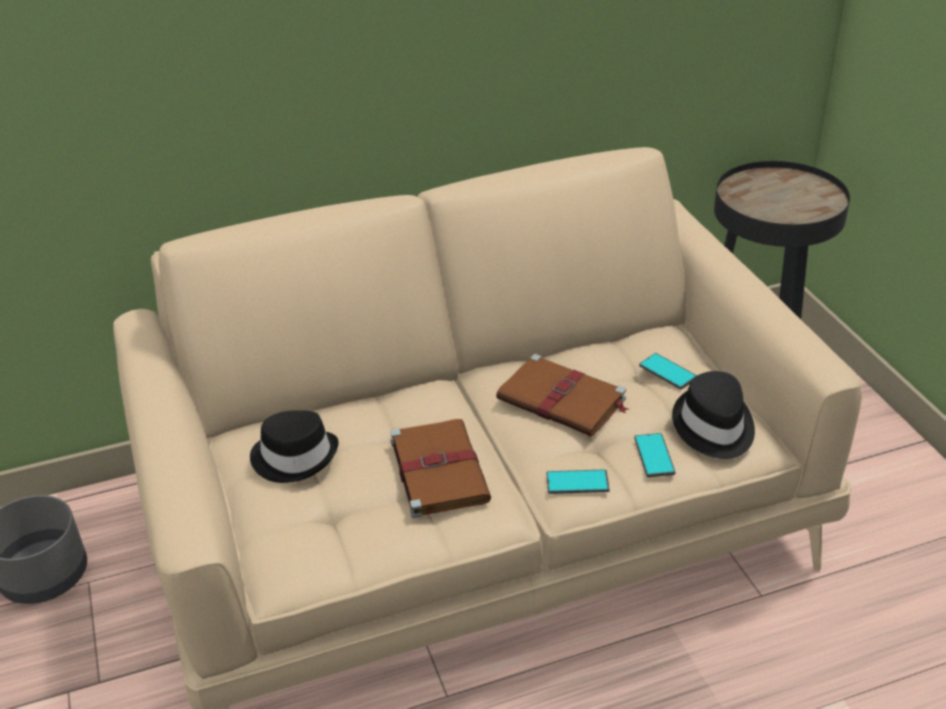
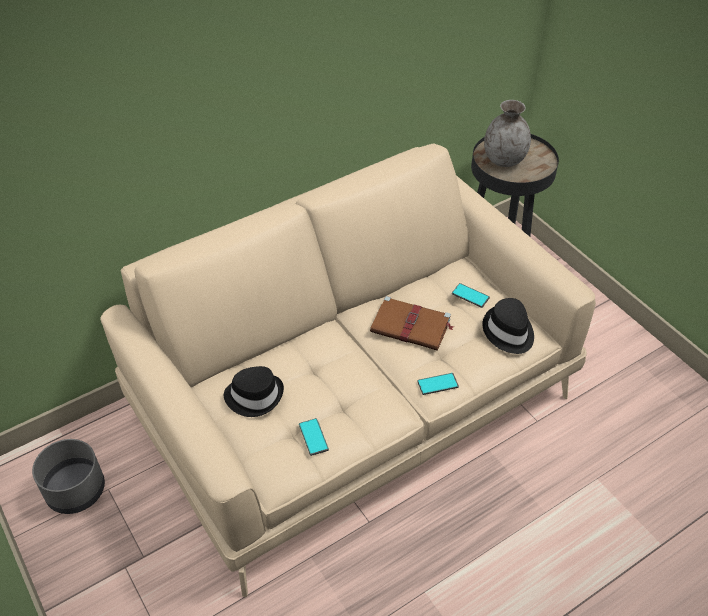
camera: 15 degrees left, 10 degrees up
brown book [390,419,491,518] -> none
phone [634,433,676,477] -> phone moved to [299,418,329,456]
none -> grey vase [484,100,531,167]

